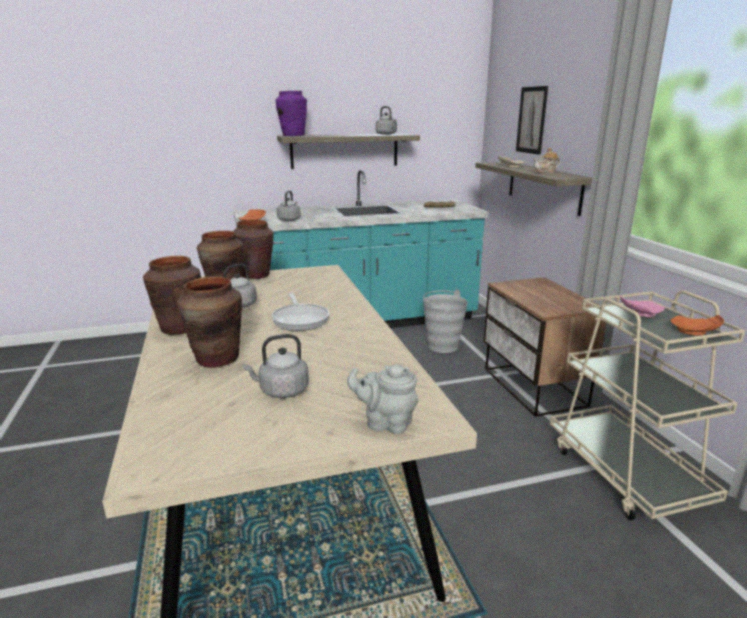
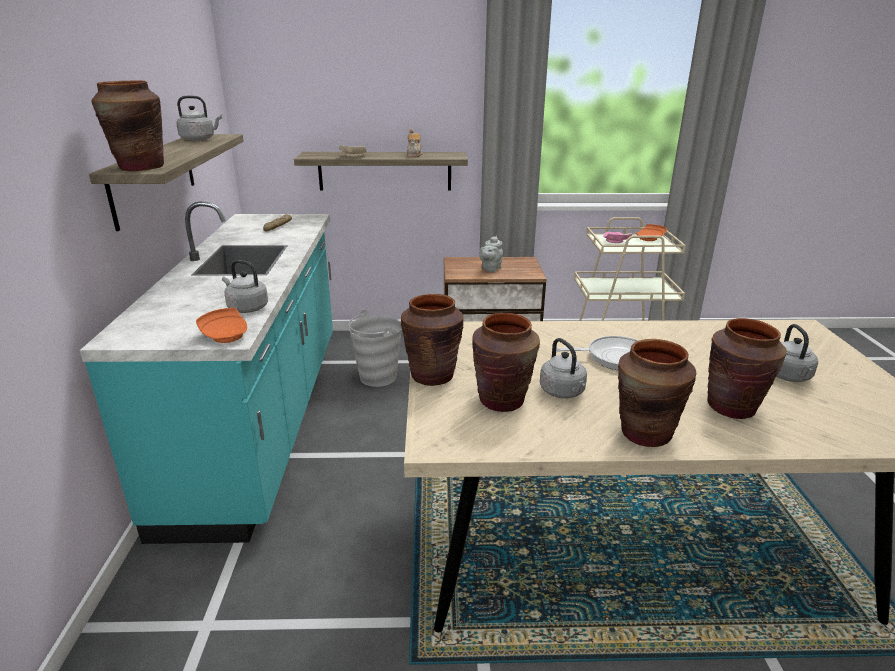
camera: 75 degrees left, 5 degrees up
purple vase [275,91,307,136] -> brown vase [91,80,164,171]
grey teapot [347,364,419,434] -> grey teapot moved to [479,236,503,272]
picture [516,86,548,155] -> none

